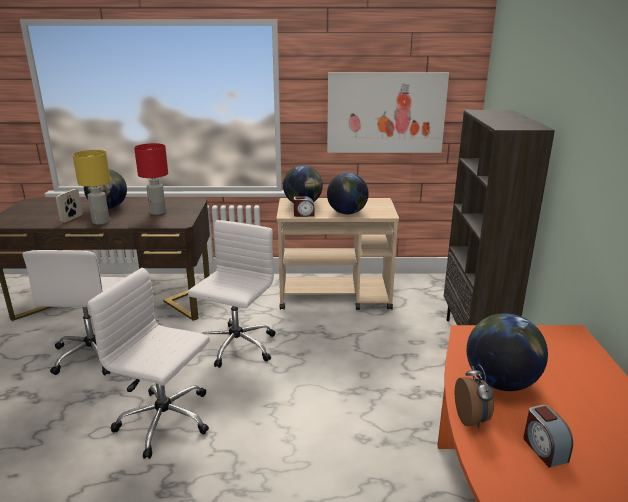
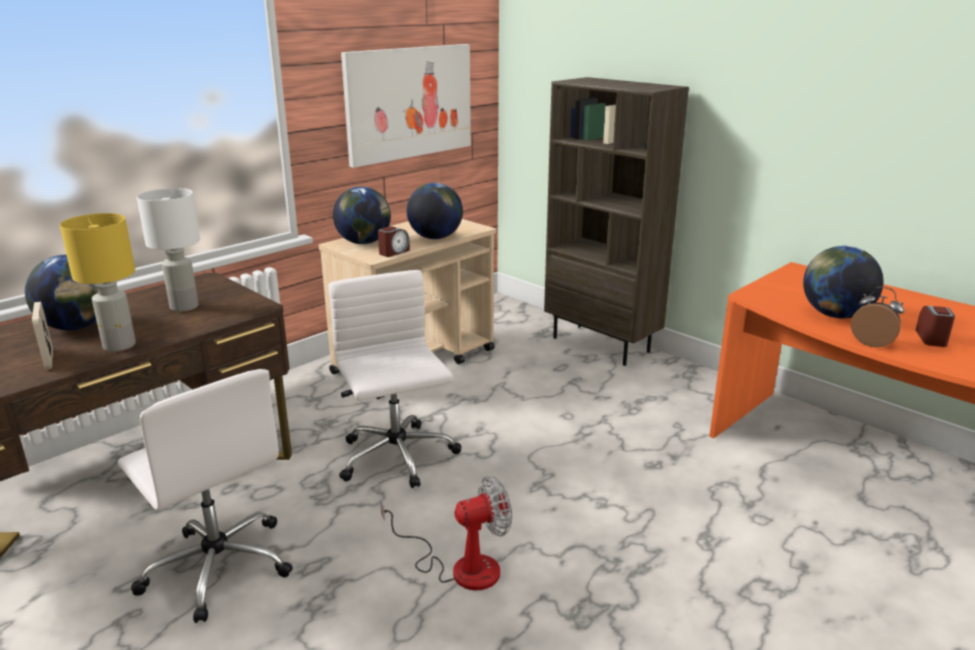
camera: 45 degrees left, 0 degrees up
white office chair [88,268,210,459] -> fan [380,476,512,590]
red table lamp [134,143,168,215] -> white table lamp [137,188,200,312]
alarm clock [523,405,573,468] -> alarm clock turned 105 degrees counterclockwise [916,306,955,347]

